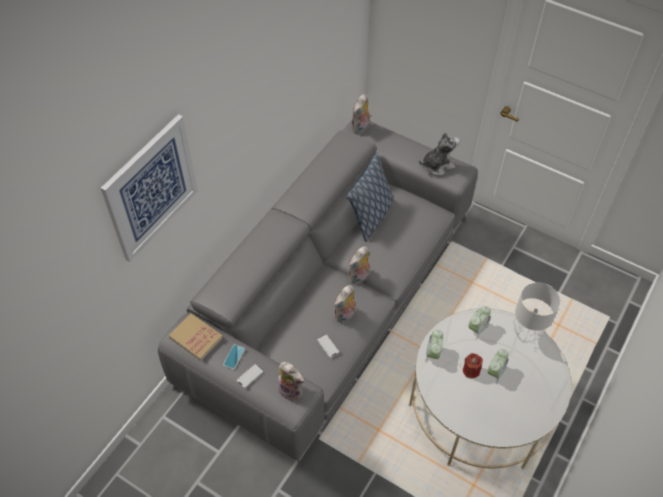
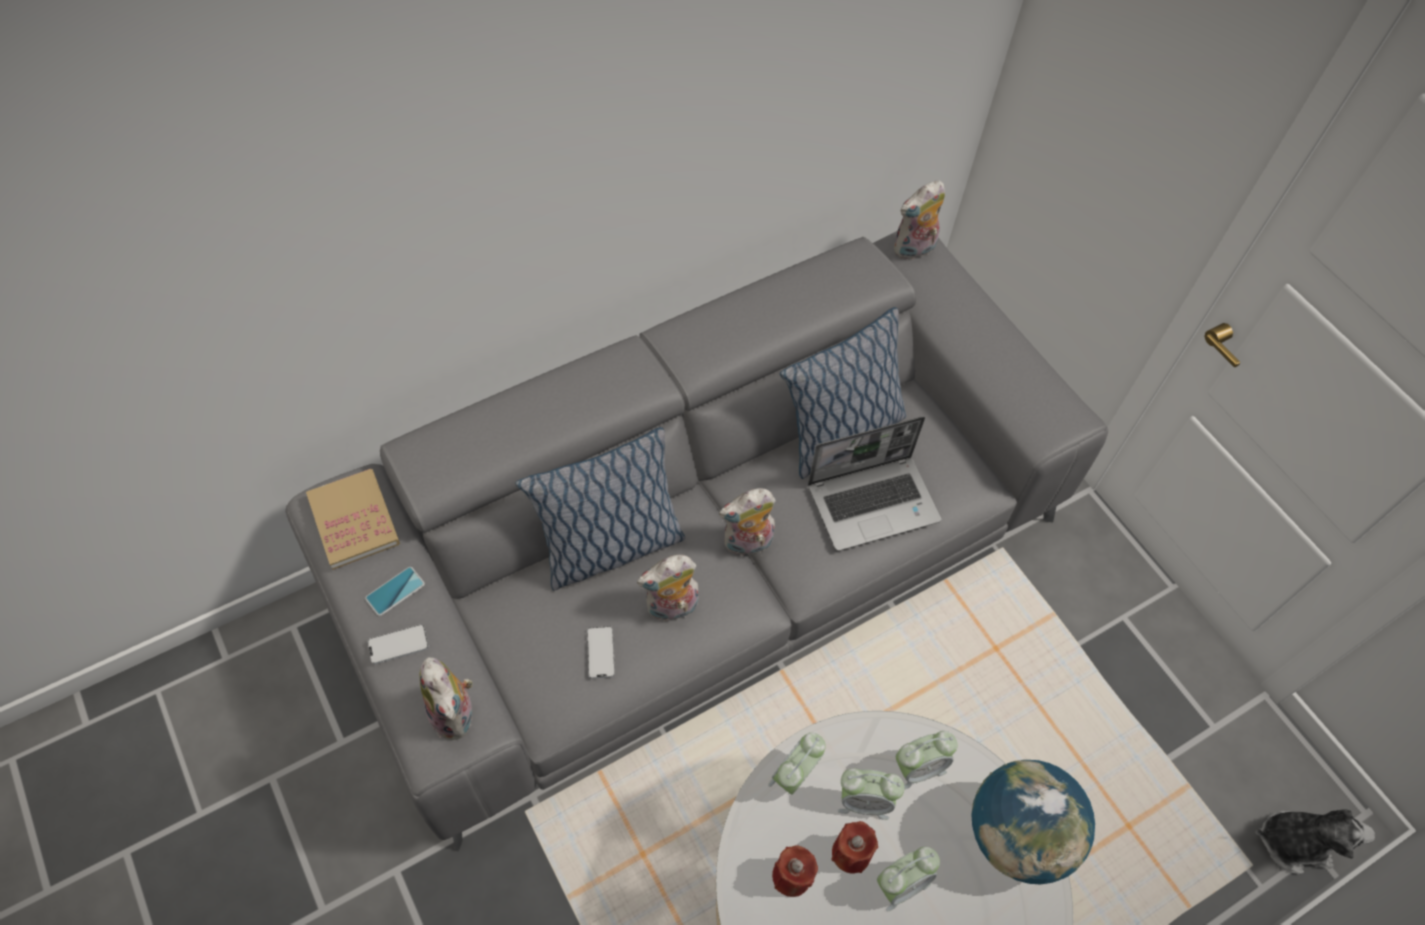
camera: 25 degrees right, 5 degrees up
picture [101,114,198,262] -> none
plush toy [419,132,460,175] -> plush toy moved to [1255,809,1375,874]
grey table lamp [514,282,560,342] -> globe [971,760,1095,884]
none -> pillow [515,427,685,591]
none -> red candle [772,845,818,897]
none -> laptop [808,416,941,551]
none -> alarm clock [837,768,905,820]

